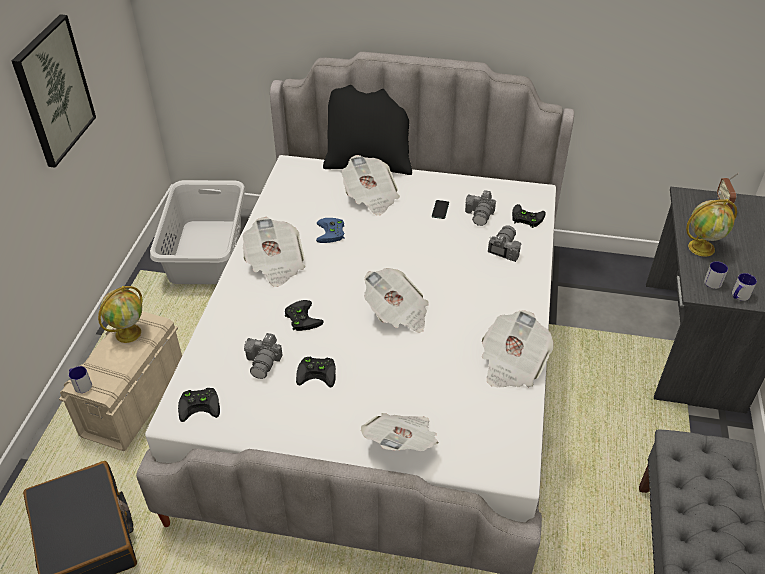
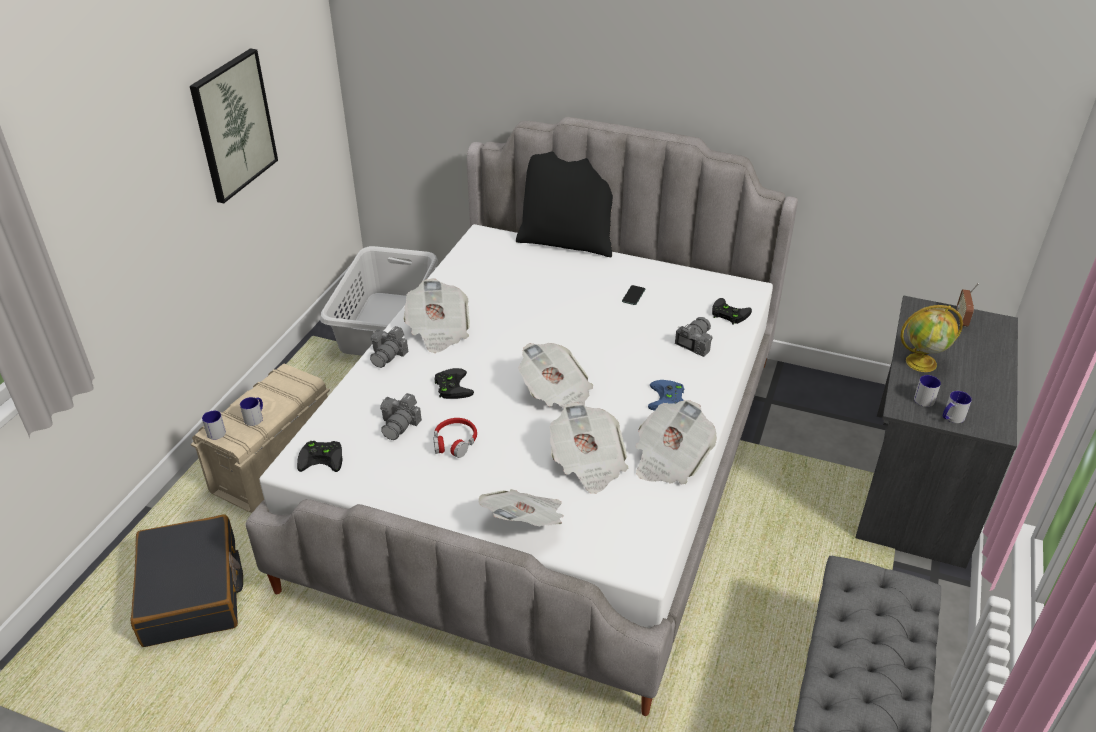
camera: 10 degrees right, 5 degrees down
globe [98,286,143,343] -> none
black game controller [296,357,336,387] -> red headphones [433,418,477,458]
blue game controller [316,218,344,243] -> blue game controller moved to [648,380,684,411]
newspaper [341,155,400,215] -> newspaper moved to [549,402,628,494]
camera [465,190,496,226] -> camera moved to [370,326,408,368]
none -> mug [240,397,263,426]

